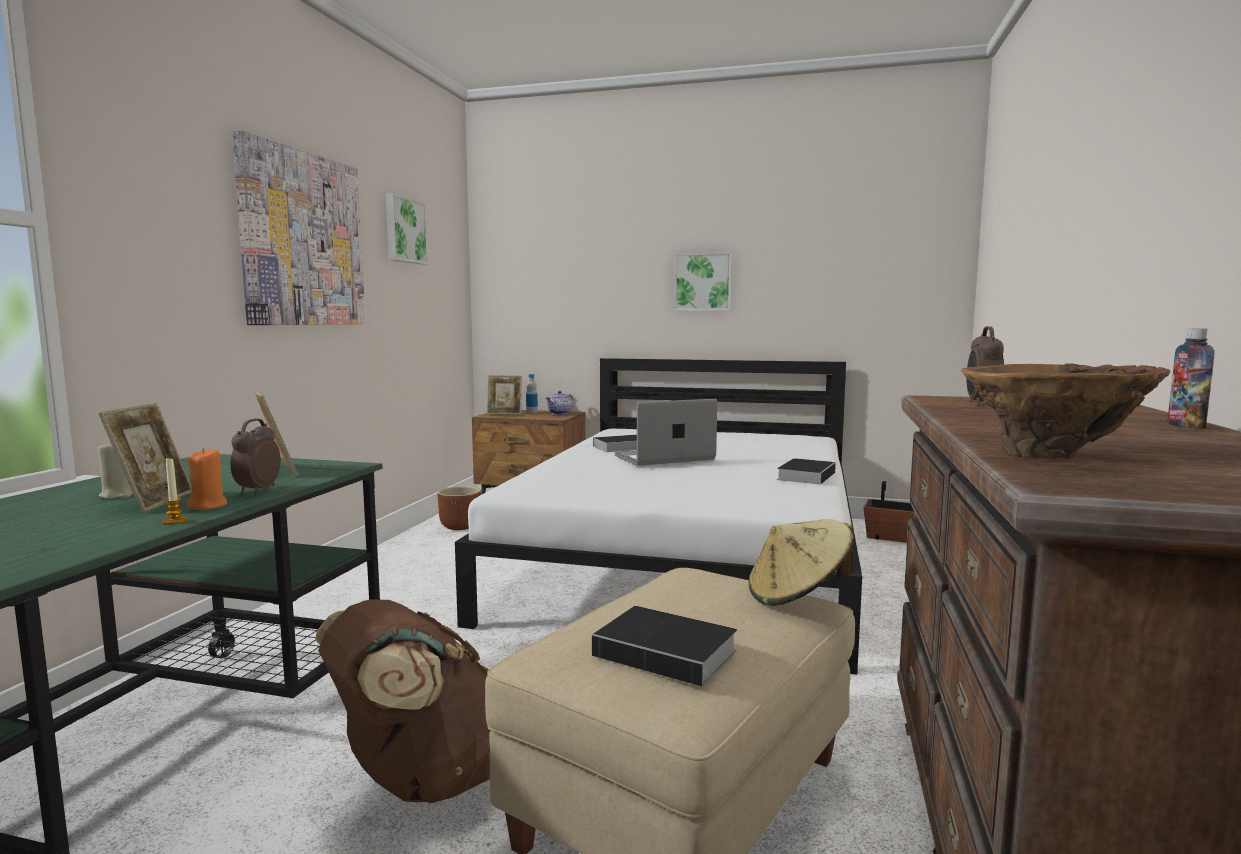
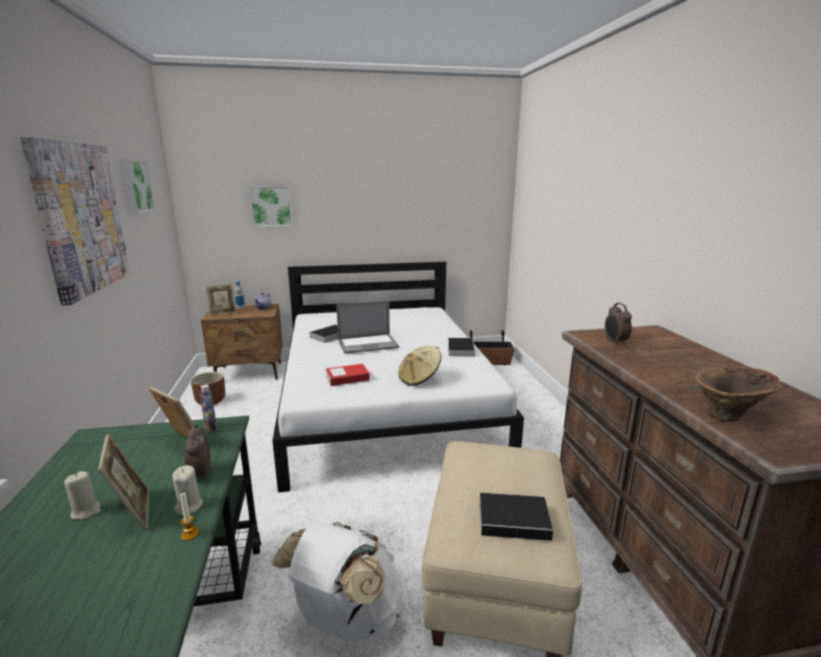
camera: 25 degrees left, 10 degrees up
orange candle [187,448,227,510] -> beige candle [172,465,203,515]
brown backpack [315,600,491,803] -> white backpack [272,522,406,641]
laptop [615,399,717,466] -> laptop turned 150 degrees counterclockwise [336,300,399,354]
picture [674,252,732,311] -> picture moved to [249,186,293,227]
beige hat [749,519,854,606] -> beige hat moved to [398,345,441,386]
bottle [1167,328,1214,428] -> bottle moved to [200,385,217,432]
none -> book [326,364,370,386]

